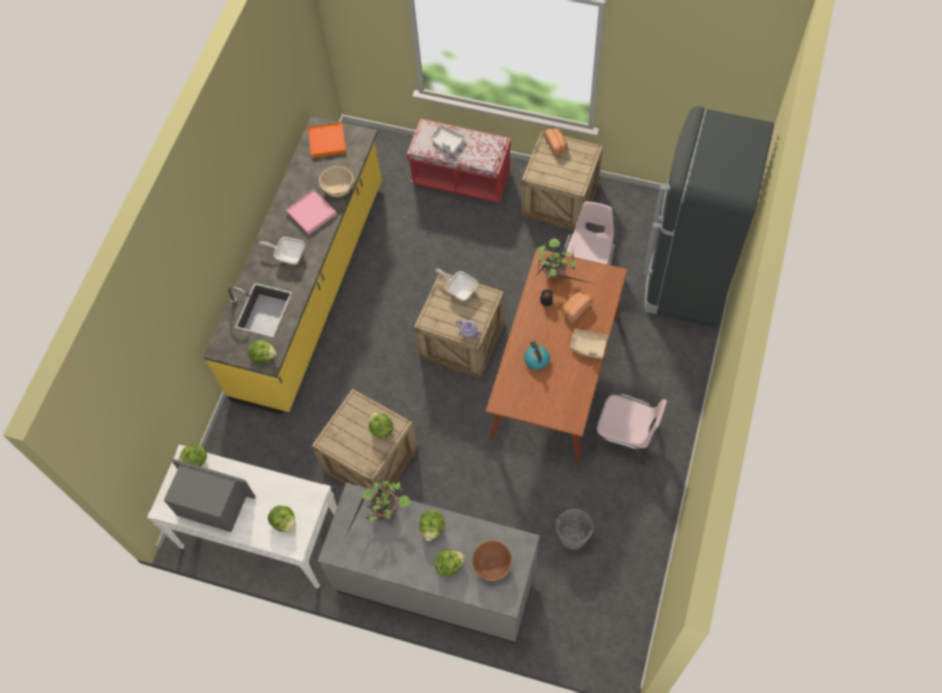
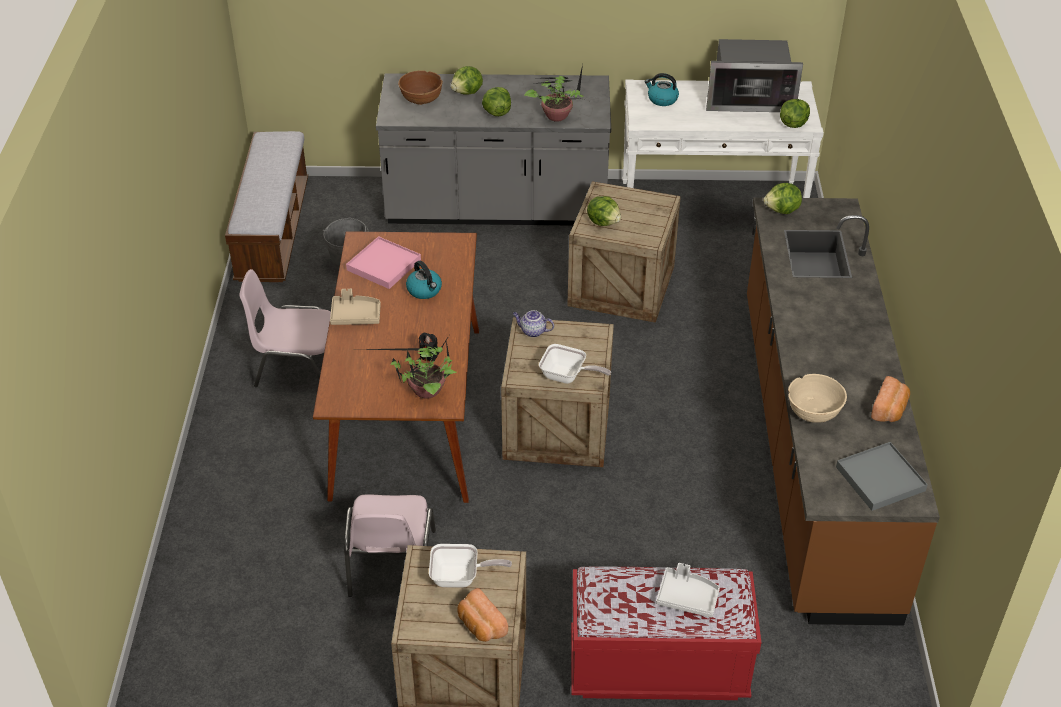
camera: 160 degrees right, 20 degrees down
yellow counter [204,116,382,414] -> brown counter [747,197,940,626]
frying pan [258,237,305,265] -> frying pan moved to [429,544,512,588]
lettuce [268,505,296,532] -> kettle [645,73,679,106]
pink tray [286,190,337,235] -> pink tray moved to [346,236,421,289]
orange tray [308,122,346,158] -> grey tray [836,442,928,511]
bread [562,292,591,323] -> bread moved to [871,376,910,422]
black fridge [644,106,774,328] -> none
none -> bench [225,131,308,282]

